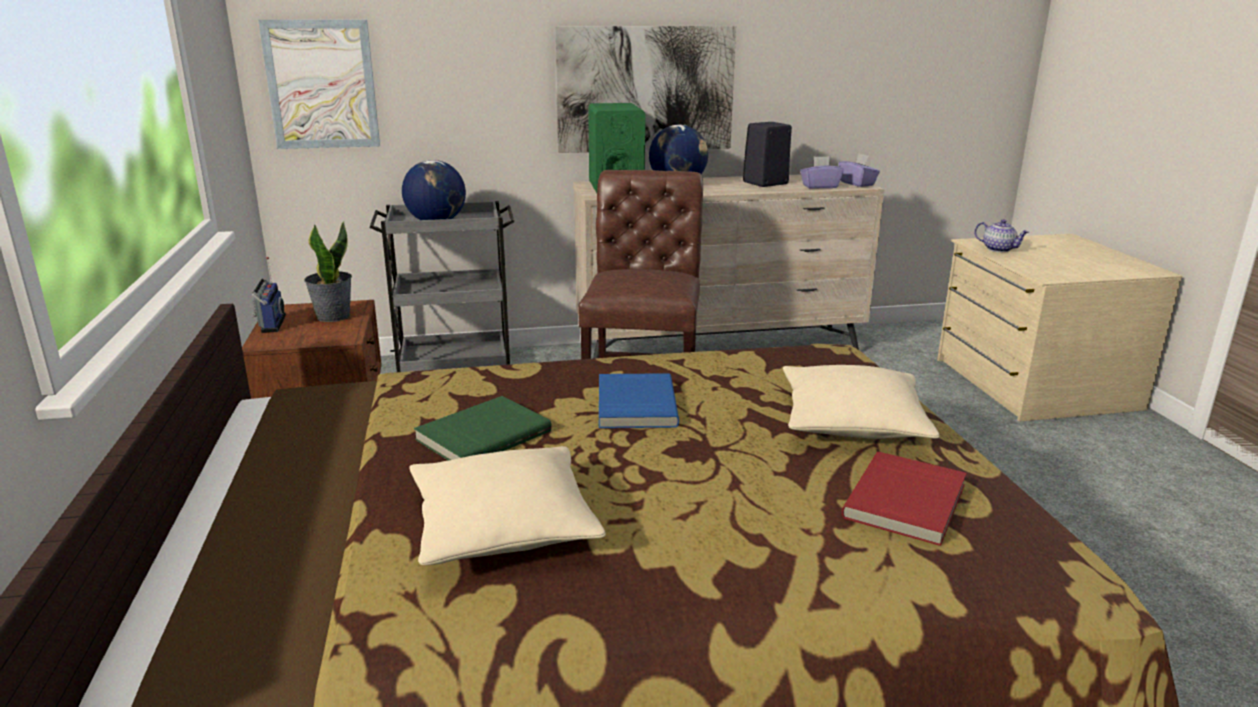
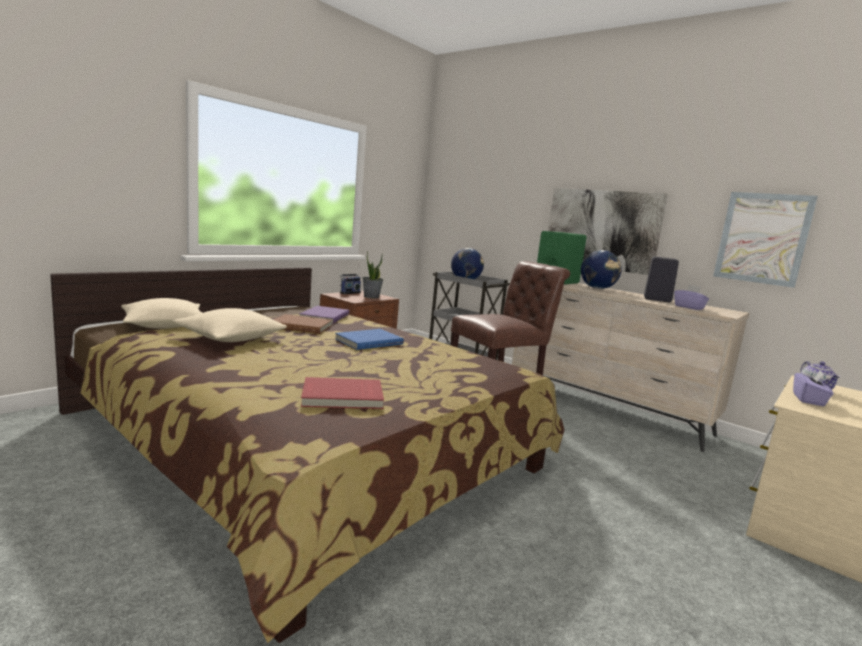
camera: 50 degrees right, 10 degrees down
picture [258,20,380,149] -> picture moved to [713,192,818,288]
green book [414,396,552,460] -> brown book [273,314,332,334]
beige pillow [783,365,940,439] -> beige pillow moved to [121,298,202,329]
purple tissue box [839,154,880,187] -> purple tissue box moved to [793,371,833,406]
none -> purple book [299,306,349,324]

